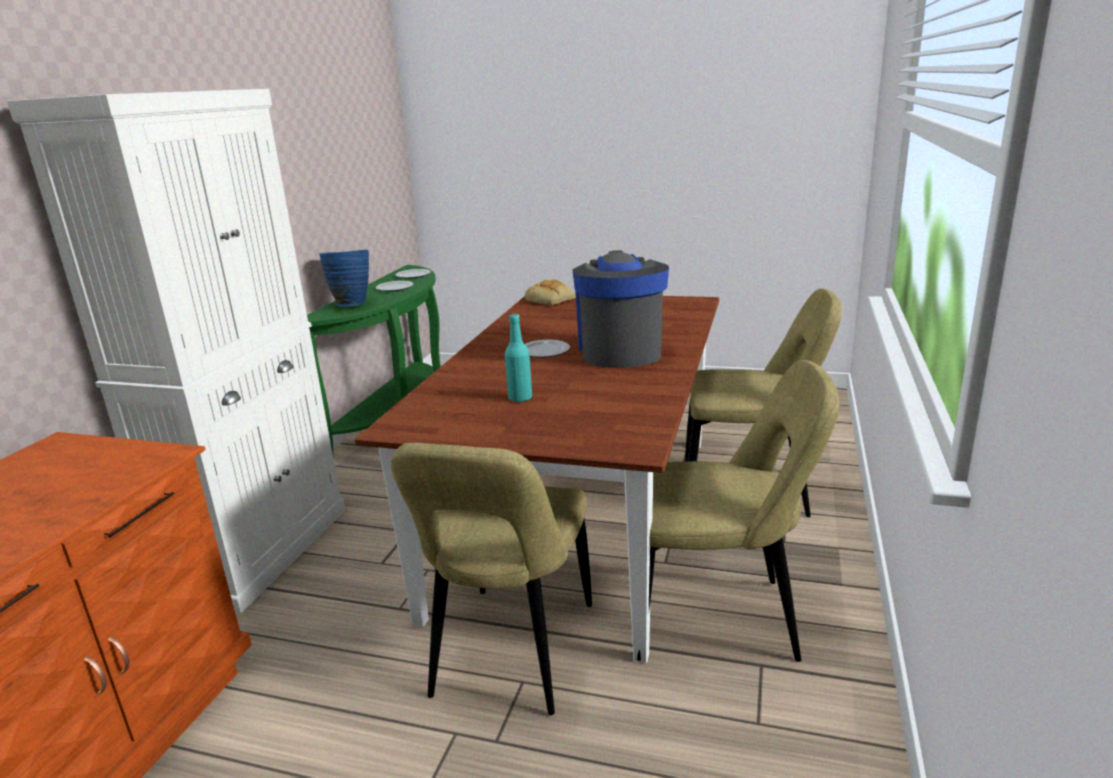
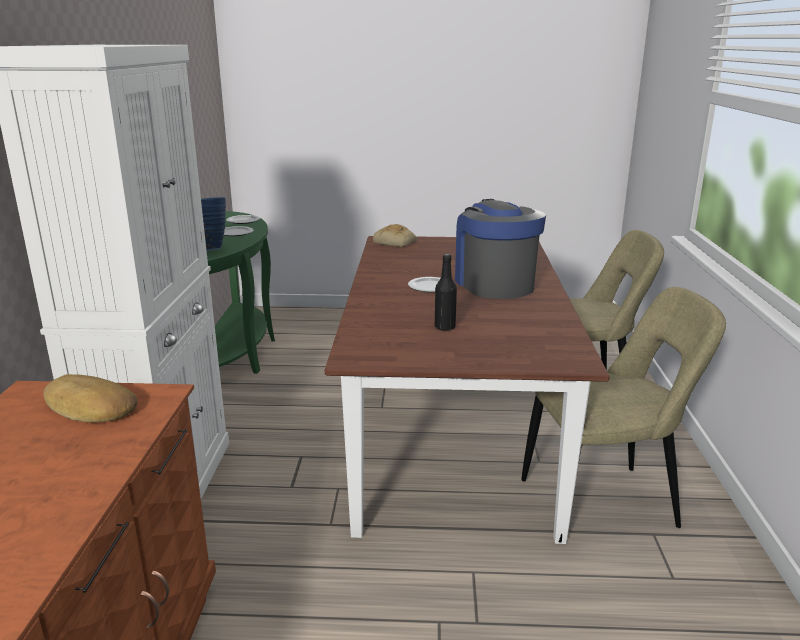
camera: 15 degrees left, 0 degrees up
beige chair [391,443,592,715] -> none
turquoise bottle [505,314,532,402] -> black bottle [435,254,457,331]
none -> bread [43,374,138,422]

